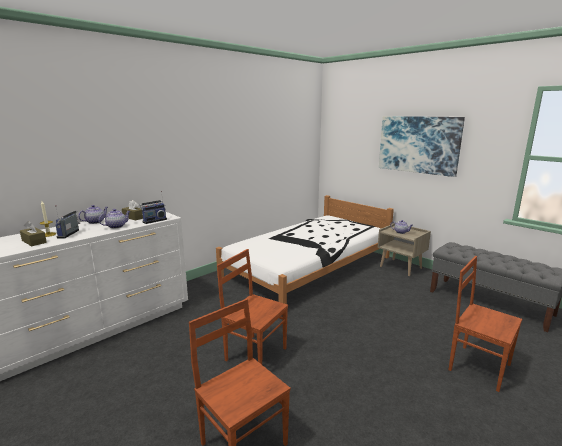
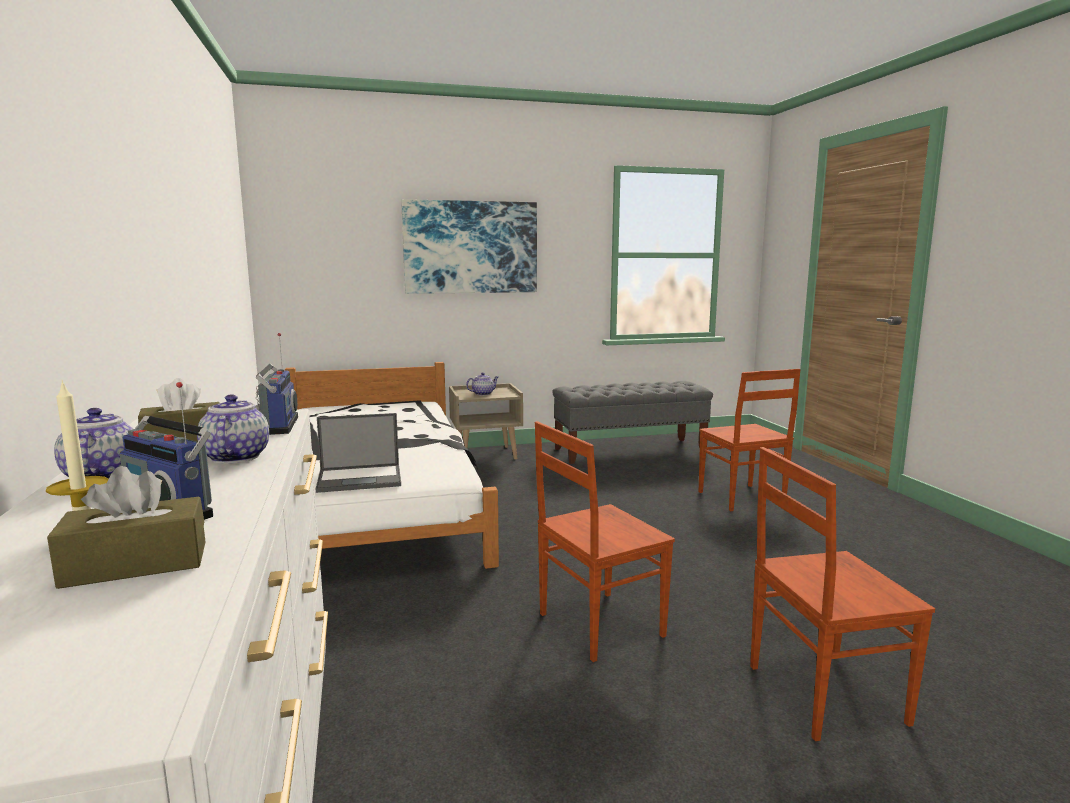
camera: 60 degrees left, 5 degrees down
brown chair [449,256,522,392] -> brown chair turned 90 degrees counterclockwise [699,369,801,511]
none -> laptop [316,413,401,493]

